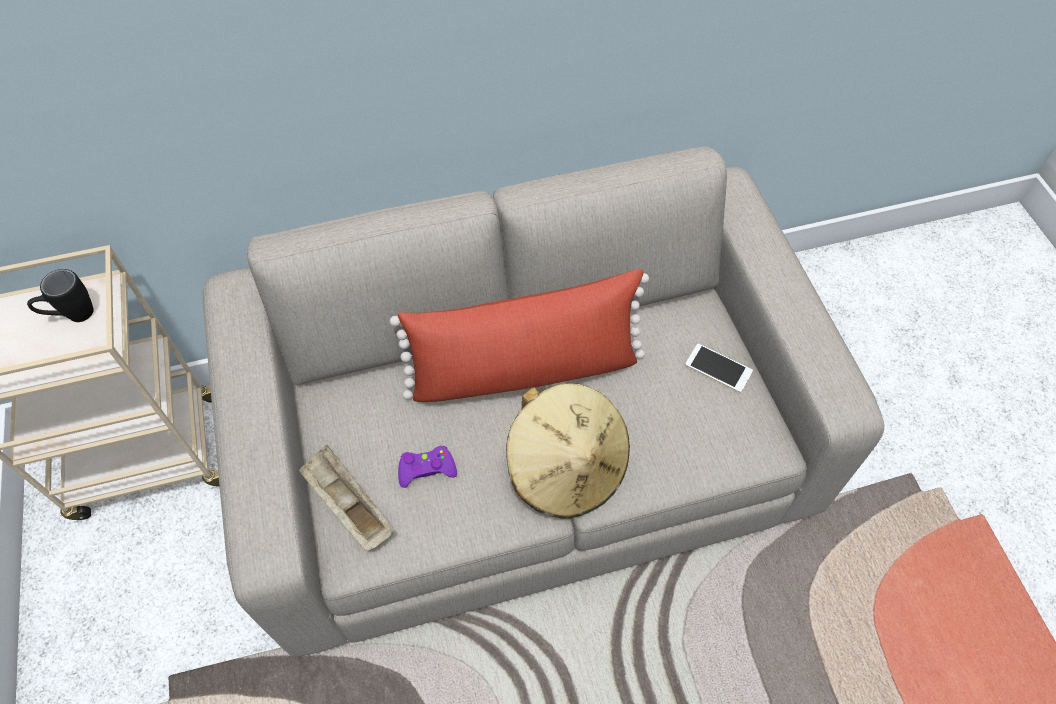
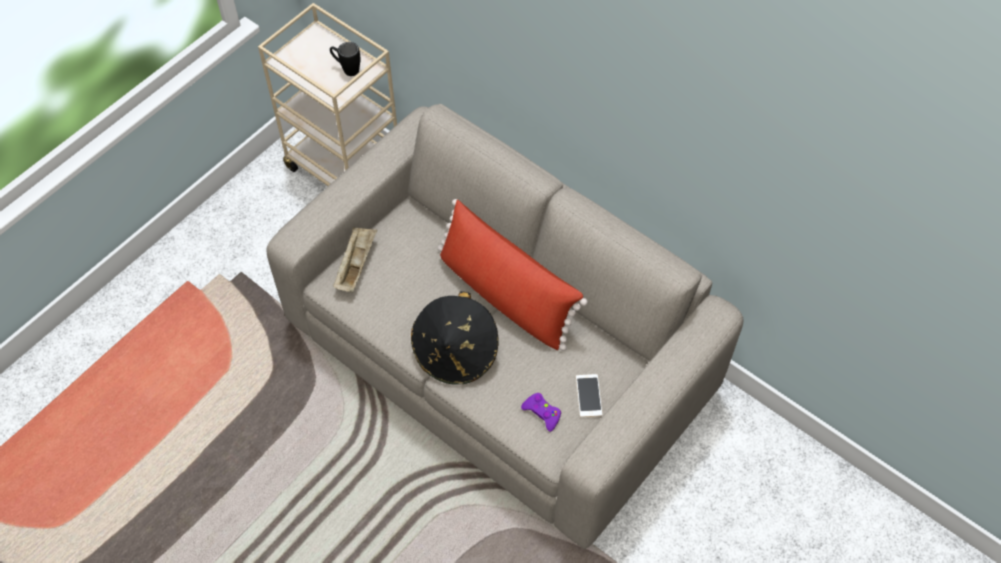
camera: 55 degrees right, 0 degrees up
purple game controller [398,446,457,488] -> purple game controller moved to [521,393,561,432]
beige hat [506,383,630,519] -> black hat [411,291,499,385]

